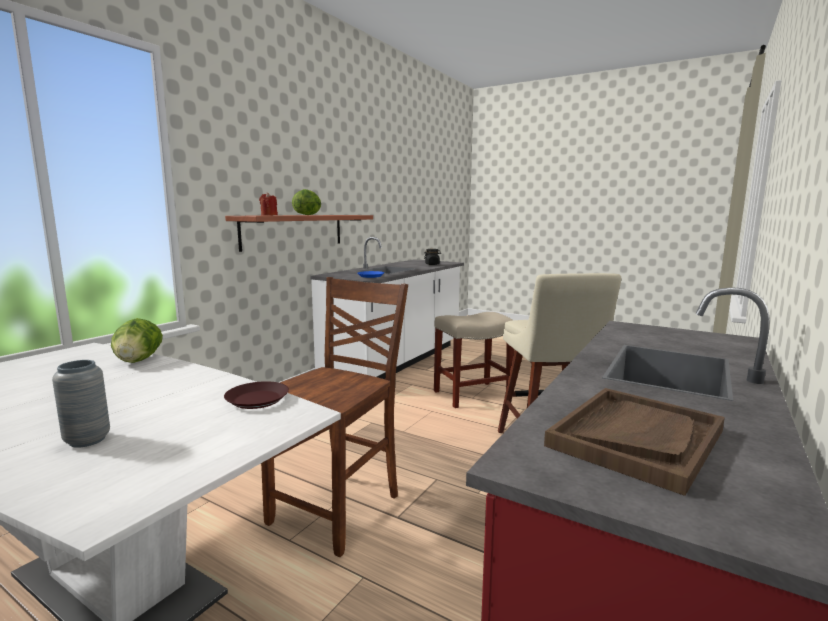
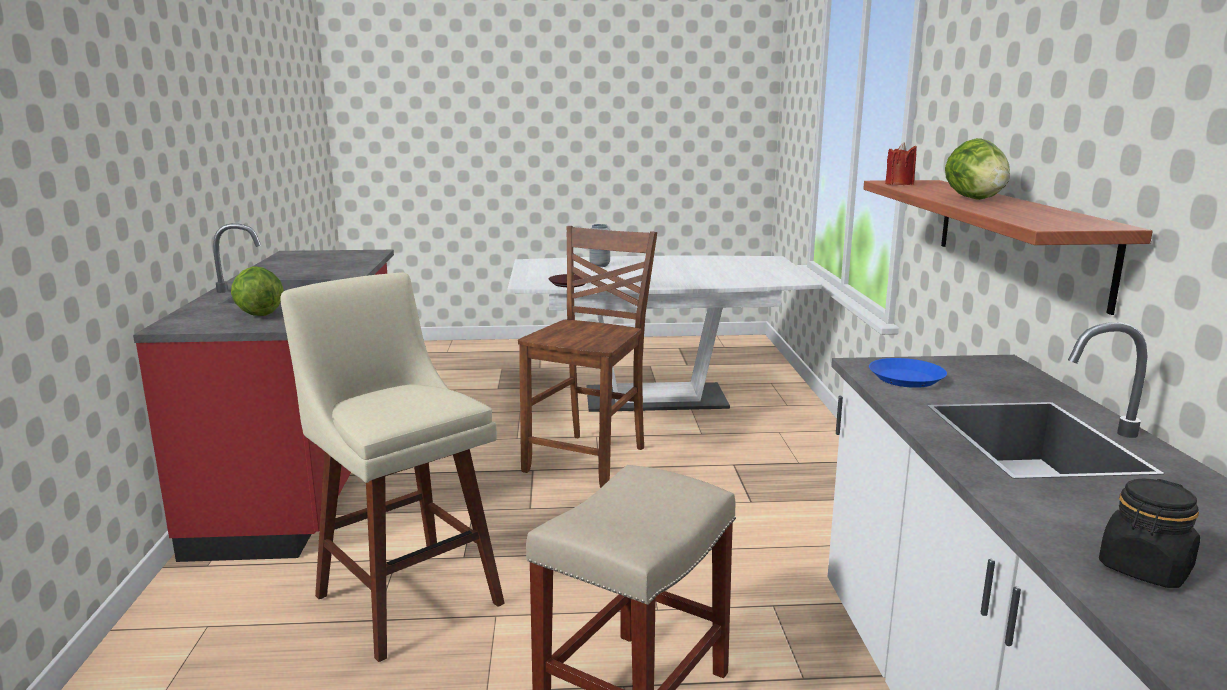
camera: 145 degrees right, 5 degrees up
lettuce [111,318,163,363] -> lettuce moved to [231,266,284,316]
brown chair [261,277,408,557] -> brown chair turned 150 degrees counterclockwise [518,226,657,488]
brown tray [544,388,725,496] -> none

